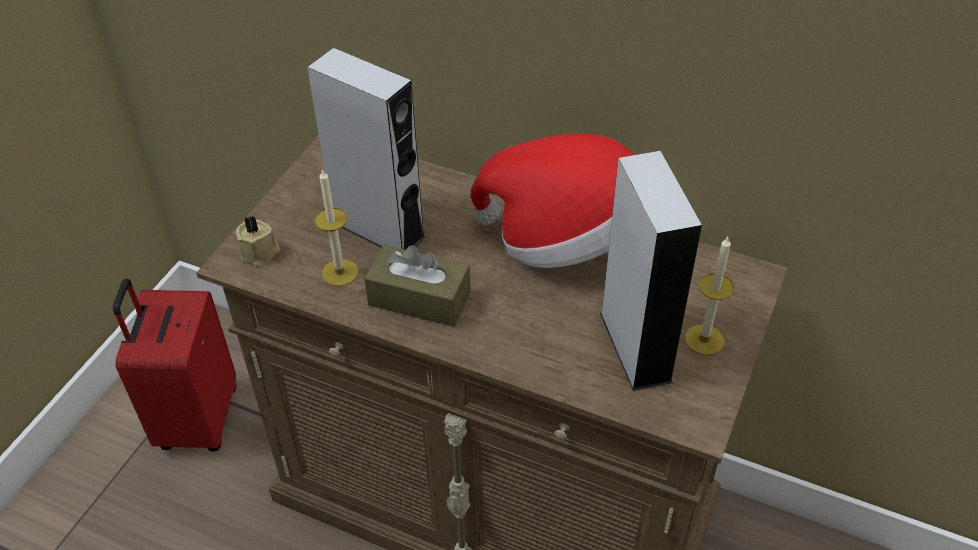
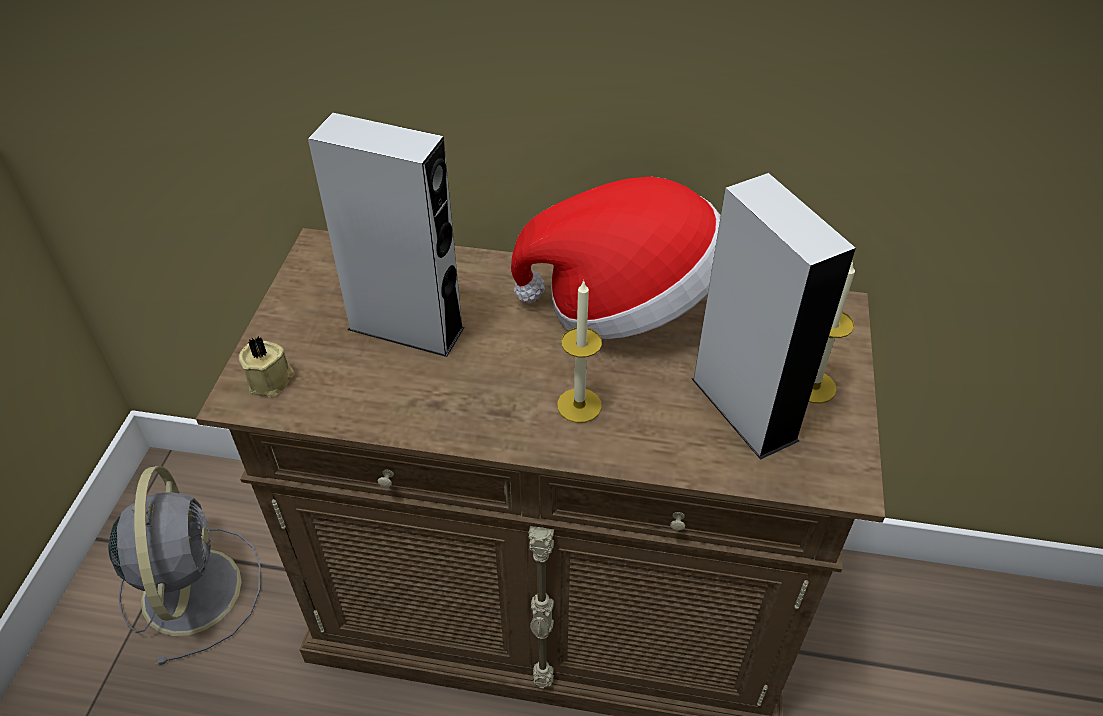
camera: 15 degrees left, 0 degrees up
red suitcase [113,278,236,451] -> grey fan [109,466,261,665]
candle [315,168,358,286] -> candle moved to [557,280,602,423]
brown tissue box [364,245,471,327] -> none

